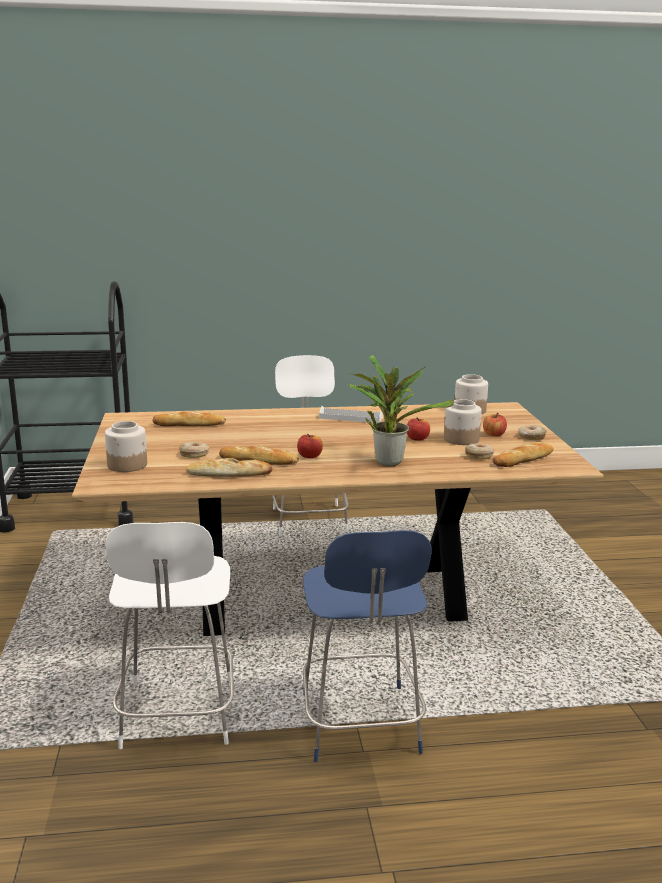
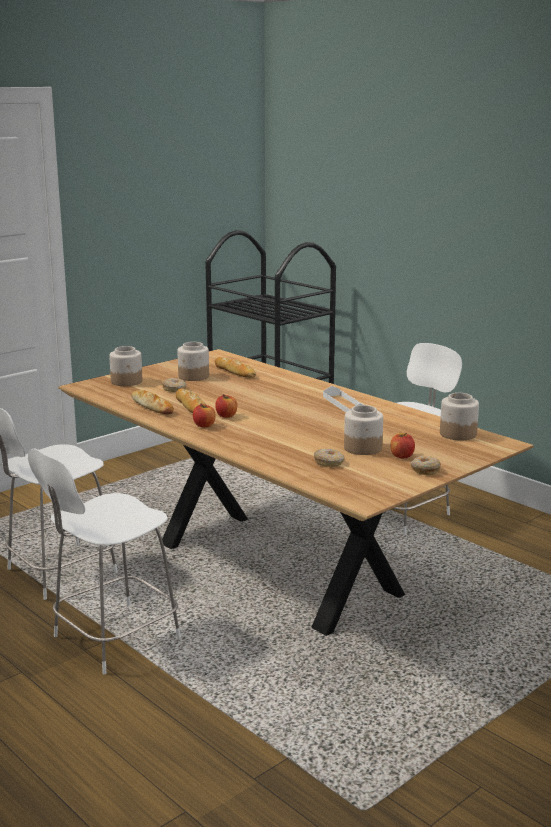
camera: 55 degrees right, 0 degrees up
blue chair [303,530,431,762] -> white chair [28,448,181,674]
potted plant [347,355,454,466] -> none
apple [407,418,430,441] -> apple moved to [193,404,215,427]
bread [493,442,554,467] -> none
none -> jar [177,342,209,381]

